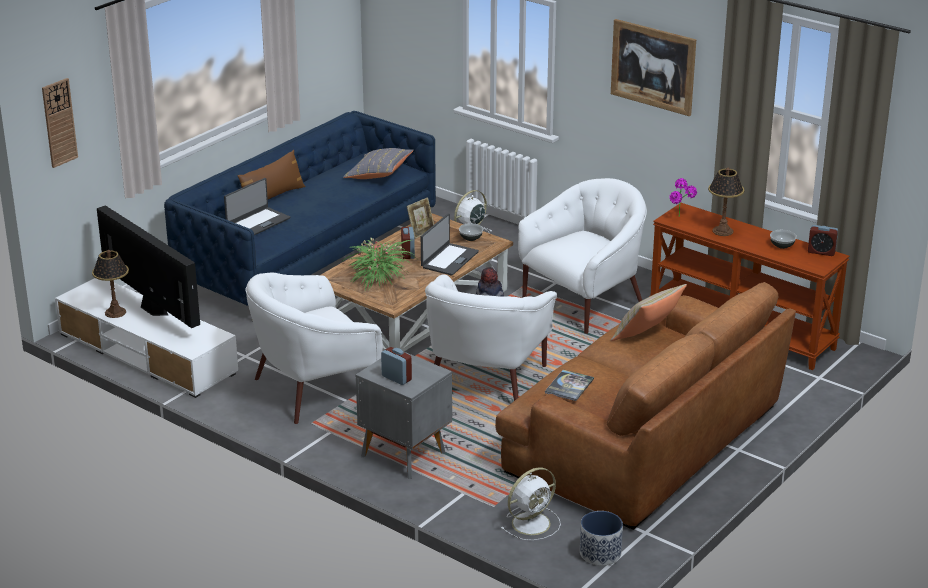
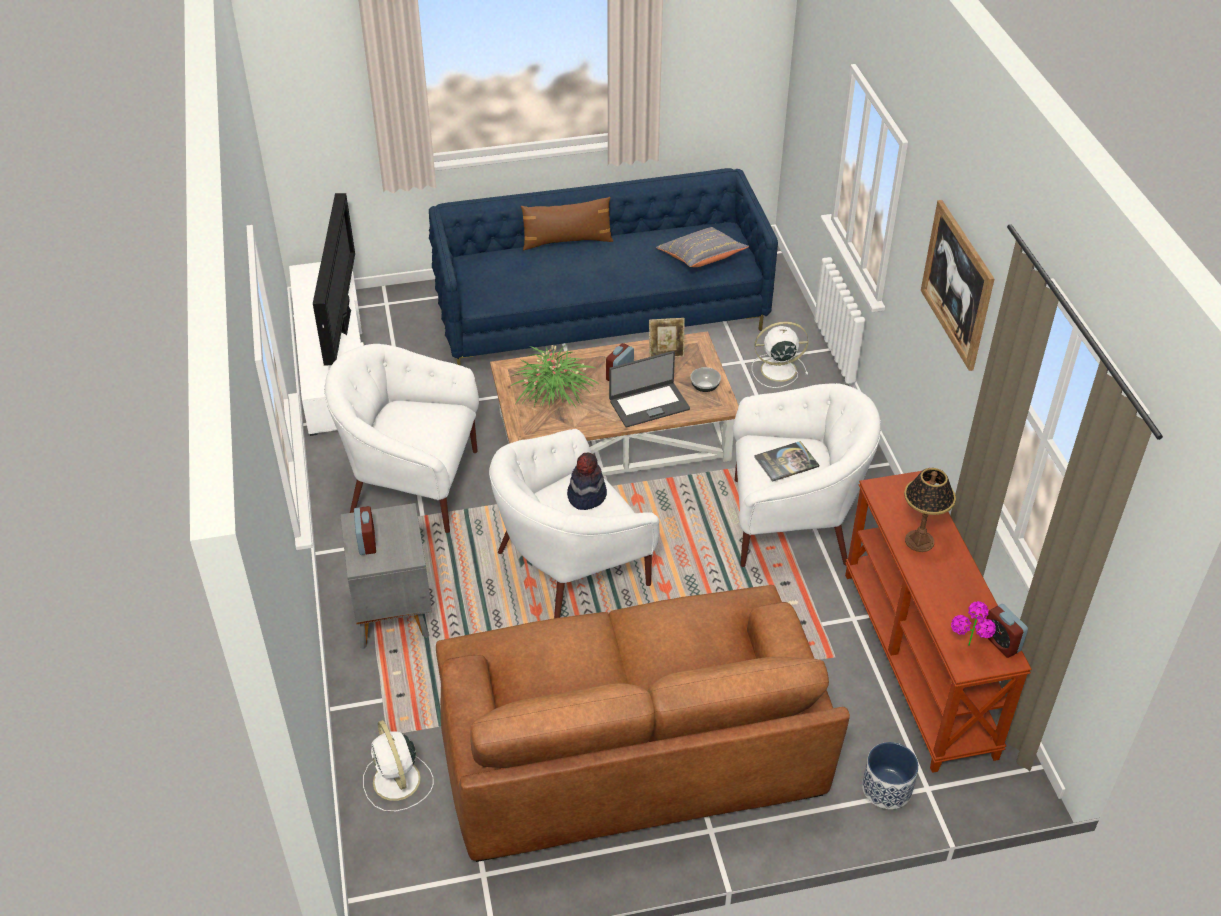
camera: 40 degrees right, 15 degrees up
wall clock [42,78,78,168] -> none
table lamp [92,250,129,318] -> none
laptop [224,178,290,235] -> none
white fan [500,467,561,541] -> white fan turned 60 degrees clockwise [363,720,434,812]
book [545,370,594,401] -> book moved to [754,441,819,482]
planter [580,511,623,566] -> planter moved to [862,742,919,809]
beige pillow [611,284,687,341] -> none
potted plant [669,178,697,216] -> potted plant moved to [951,601,996,646]
bowl [770,230,797,249] -> none

